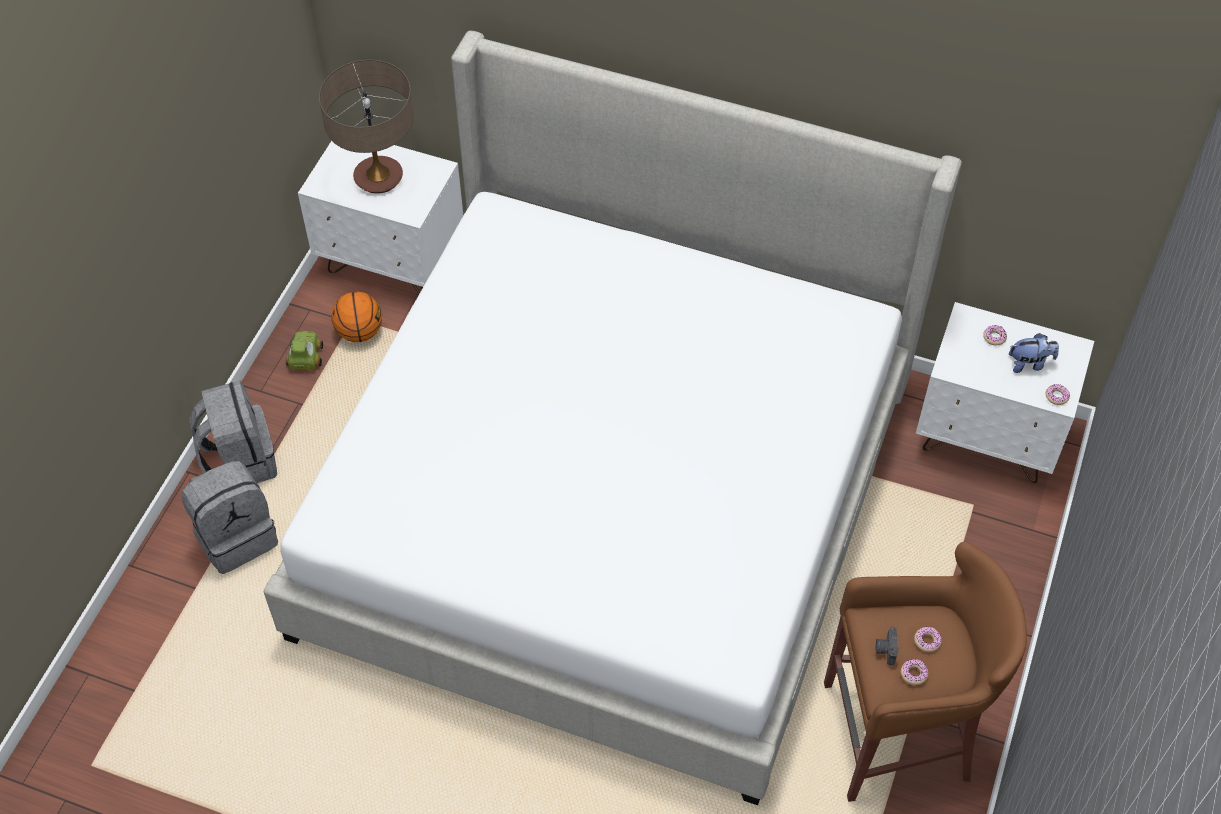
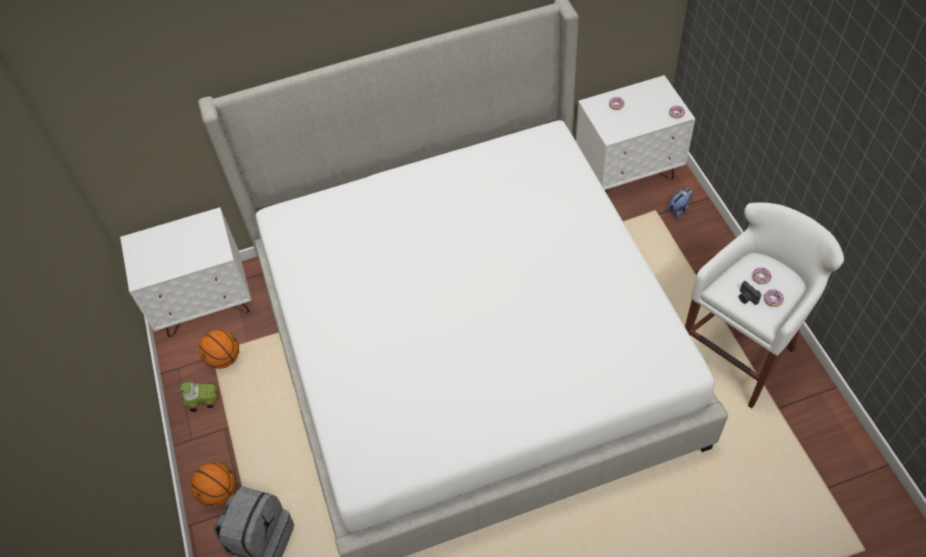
camera: 35 degrees left, 0 degrees up
grey backpack [189,381,277,483] -> basketball [191,462,236,506]
toy car [286,331,323,370] -> toy car turned 120 degrees clockwise [177,382,217,412]
table lamp [319,60,414,194] -> none
brown stool [824,542,1027,802] -> white stool [685,203,844,408]
plush toy [1009,333,1059,373] -> plush toy moved to [666,189,693,219]

